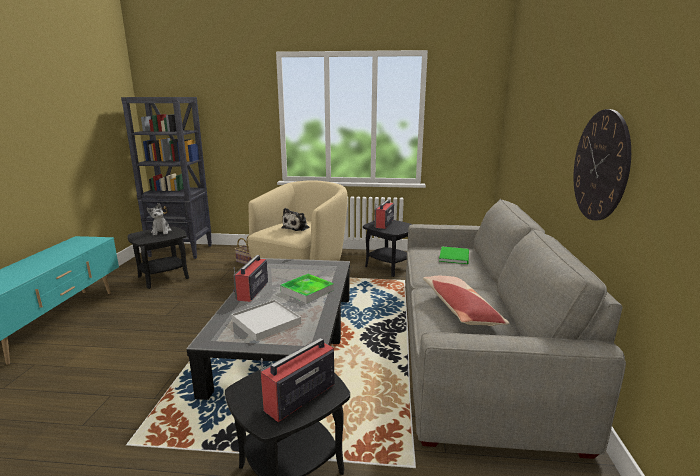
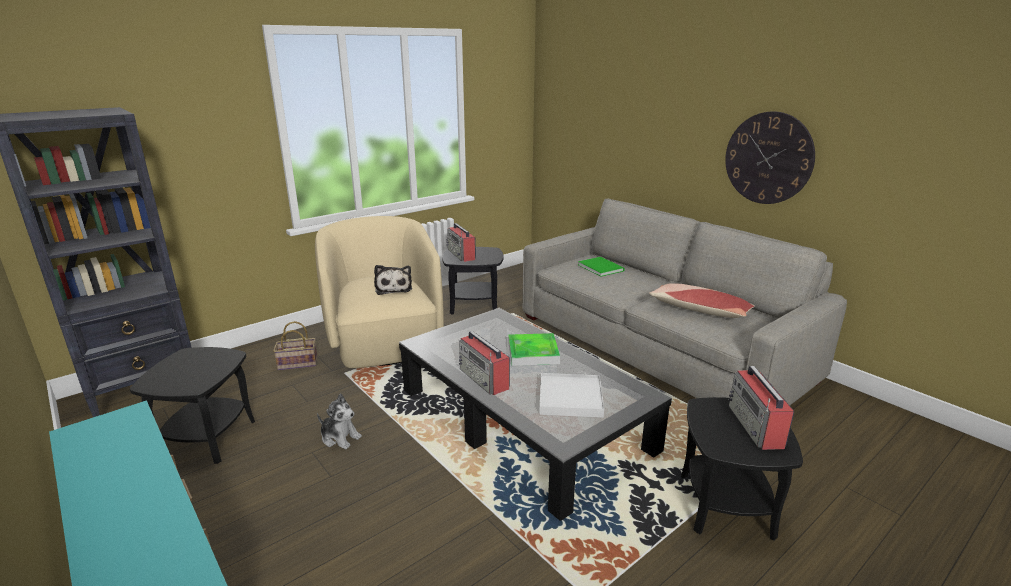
camera: 45 degrees left, 5 degrees up
plush toy [147,203,171,235] -> plush toy moved to [317,393,362,449]

